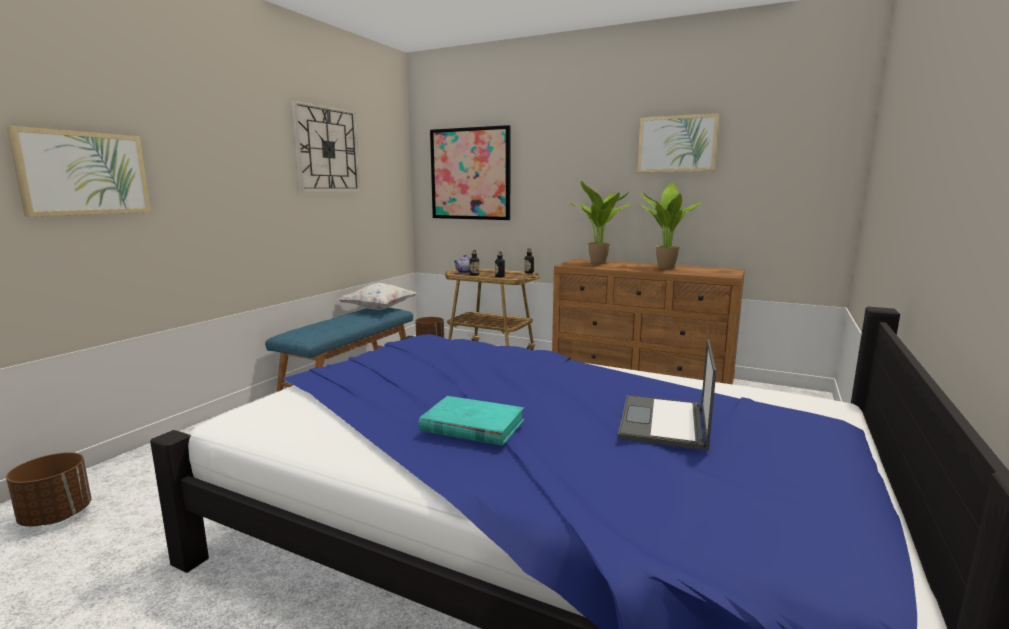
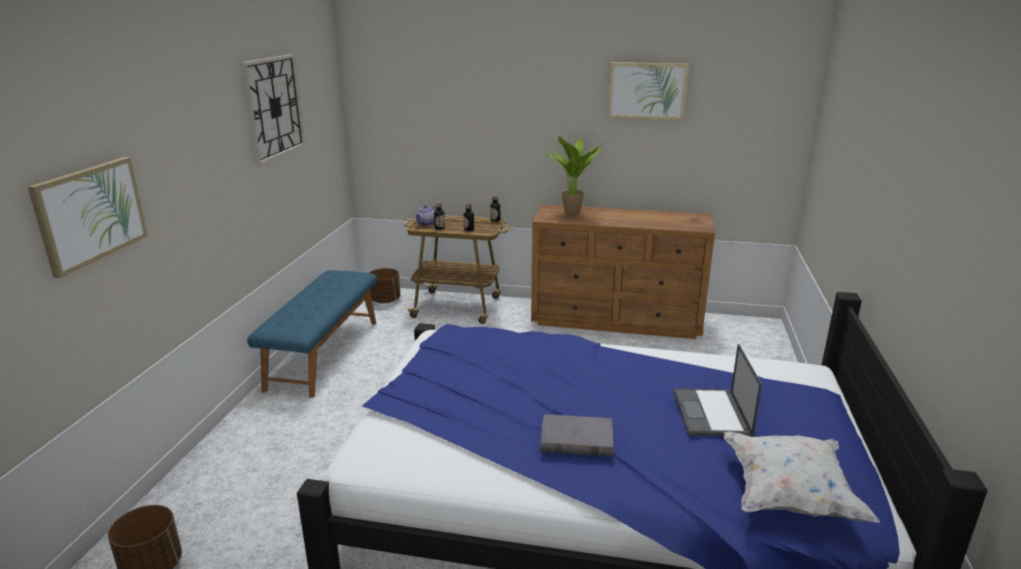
camera: 15 degrees left, 10 degrees up
white pillow [338,283,417,310] -> white pillow moved to [724,432,880,523]
turquoise book [418,396,524,446] -> grey book [540,414,614,457]
picture [430,125,511,220] -> none
potted plant [639,181,702,269] -> none

